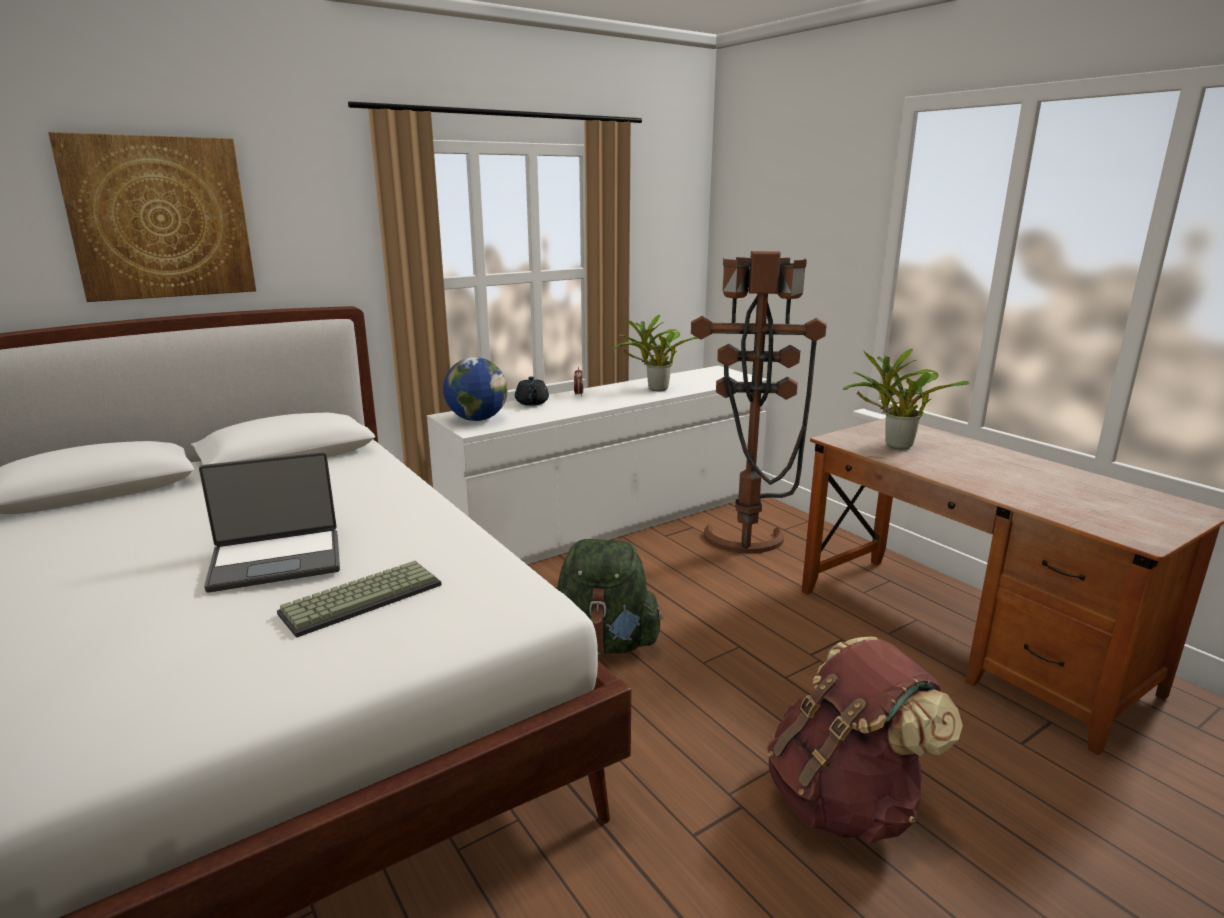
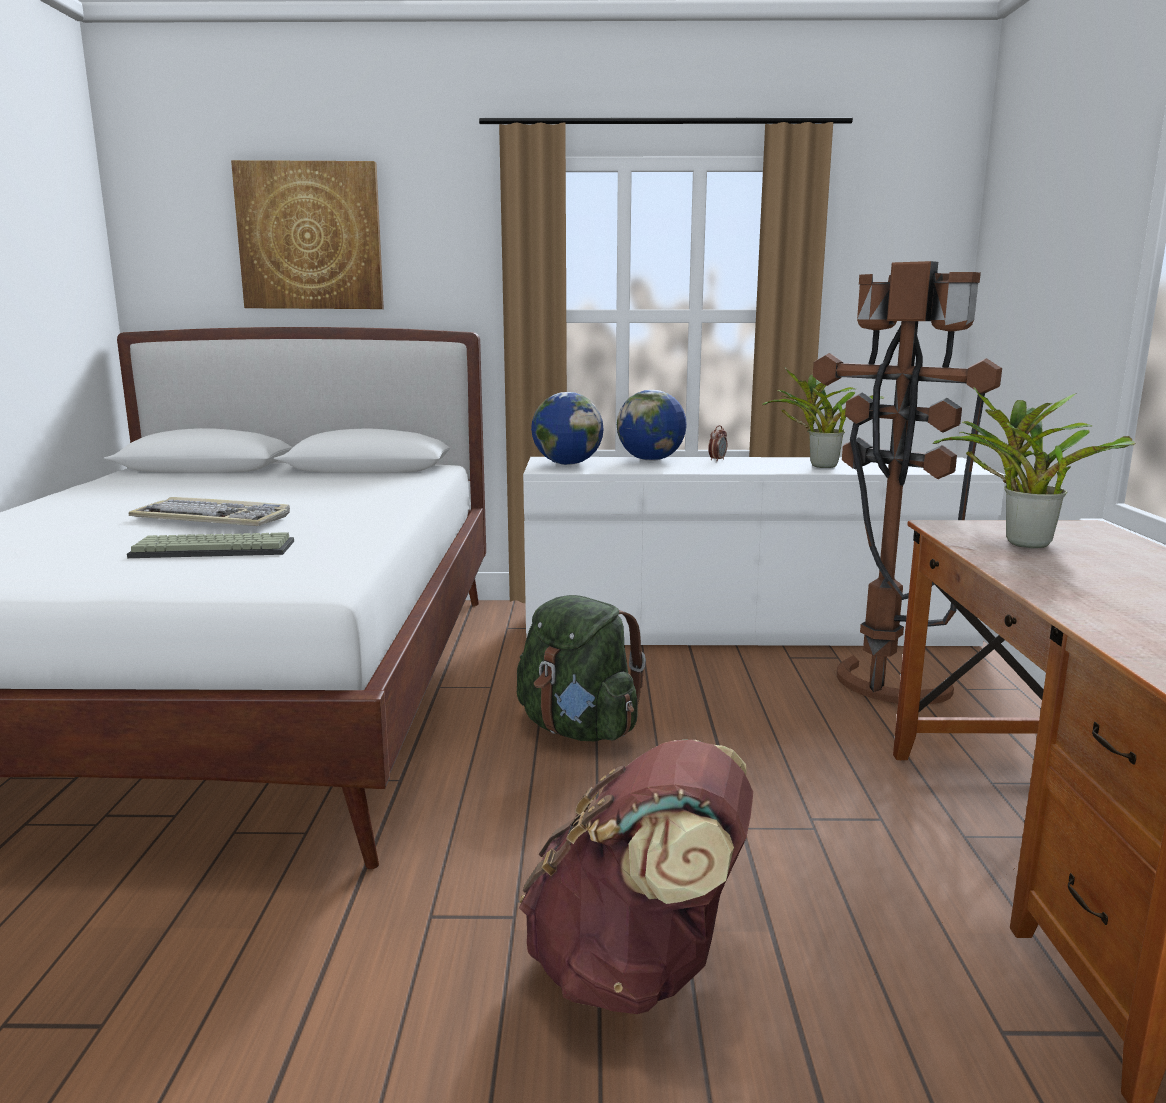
camera: 35 degrees right, 5 degrees down
laptop [199,452,340,593] -> keyboard [129,497,290,526]
black teapot [515,376,549,406] -> globe [617,390,687,461]

